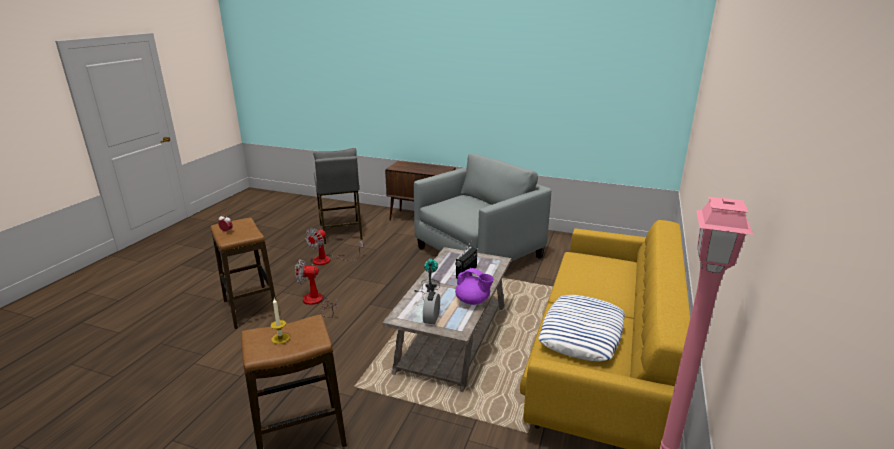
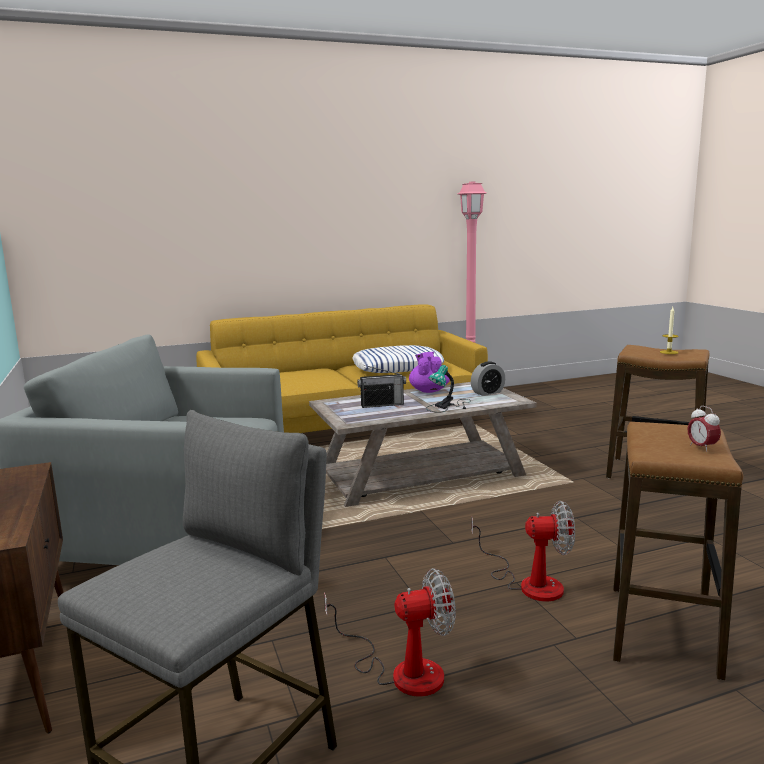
camera: 130 degrees left, 10 degrees down
fan [295,259,337,318] -> fan turned 45 degrees counterclockwise [471,501,575,602]

